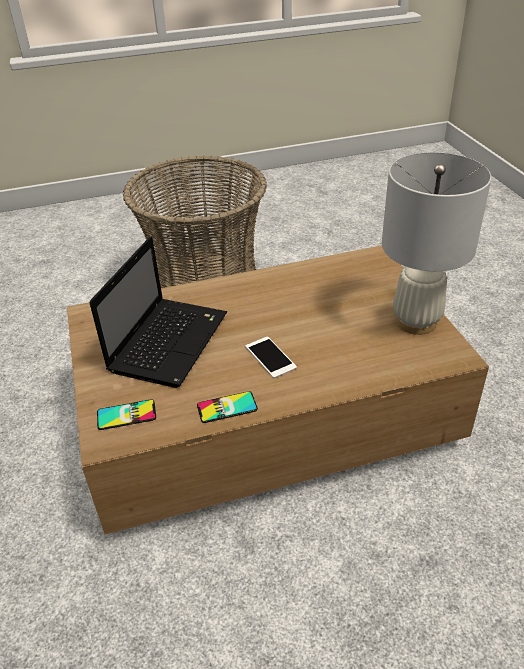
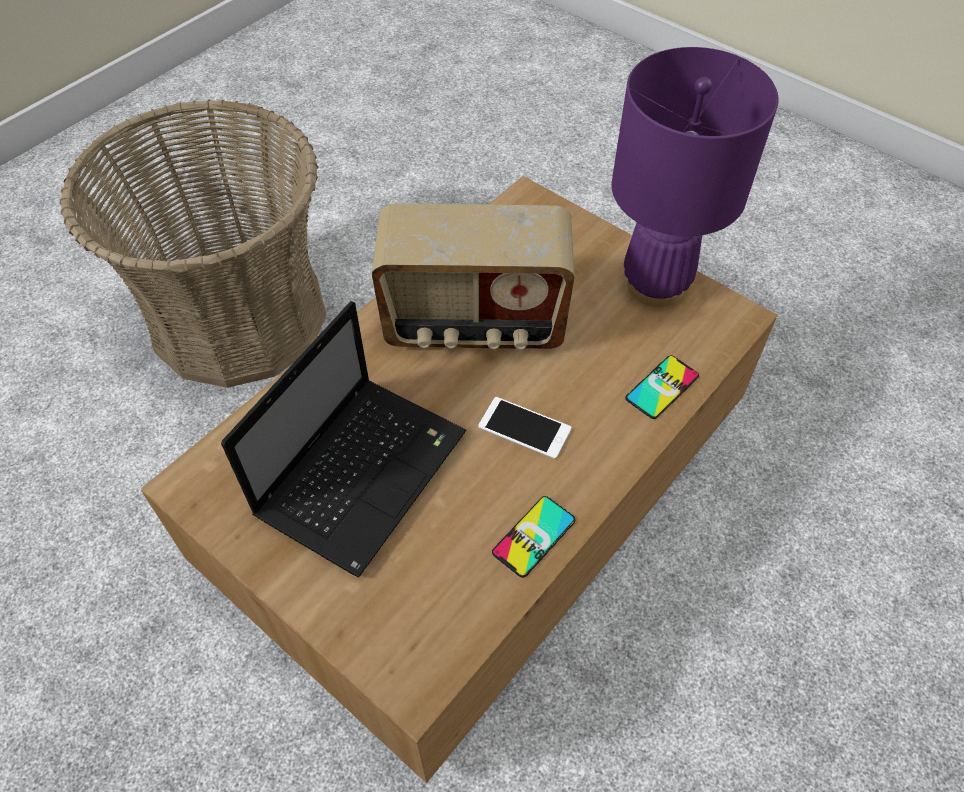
camera: 35 degrees left, 15 degrees up
laptop [89,237,227,388] -> laptop turned 45 degrees clockwise [221,301,466,578]
phone [97,399,156,430] -> phone moved to [625,356,699,419]
white table lamp [382,152,491,335] -> purple table lamp [612,47,779,307]
none -> radio [372,204,575,350]

